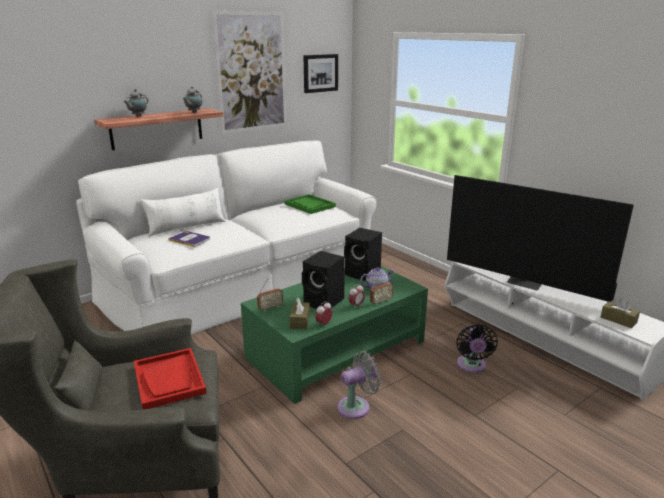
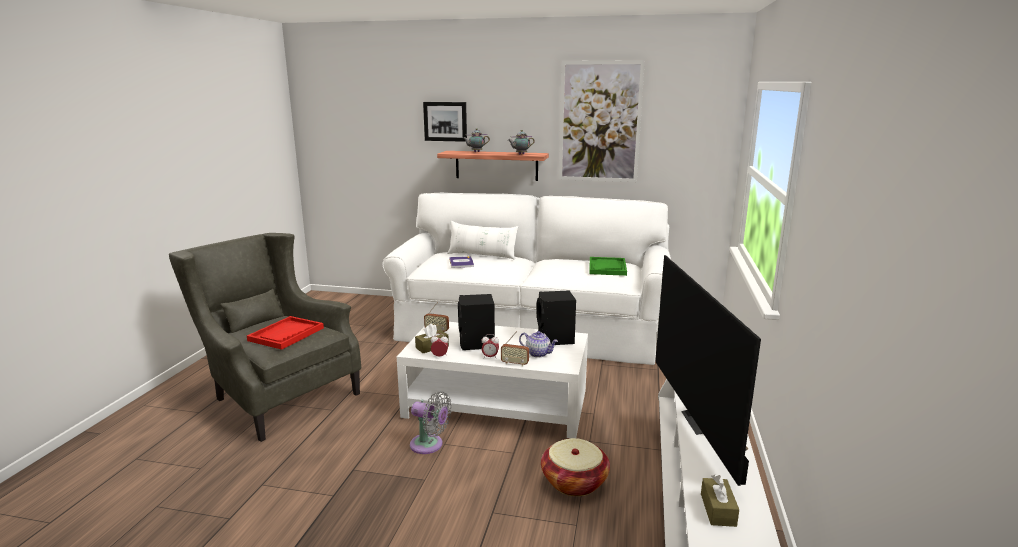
camera: 50 degrees right, 5 degrees down
green coffee table [241,266,428,404] -> white coffee table [397,322,588,438]
picture [304,54,338,93] -> picture moved to [423,102,467,142]
black fan [457,324,498,373] -> basket [541,438,610,496]

